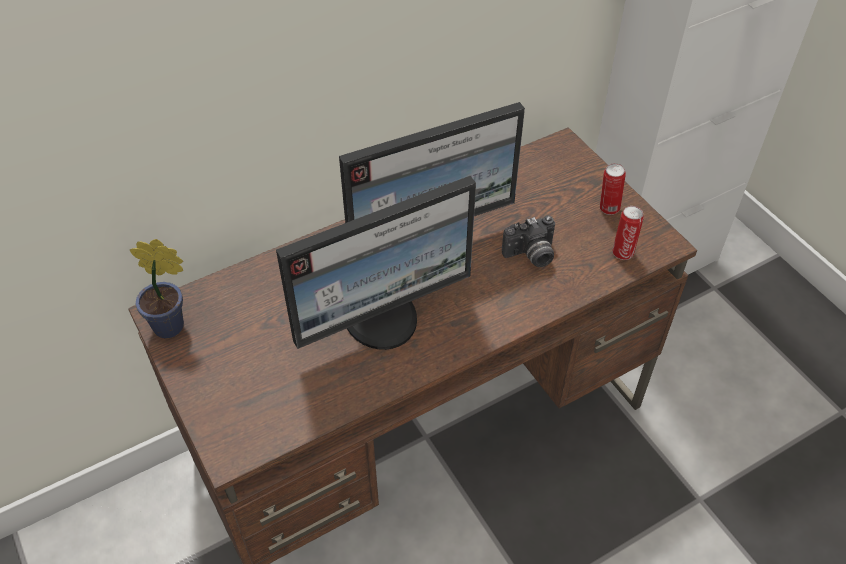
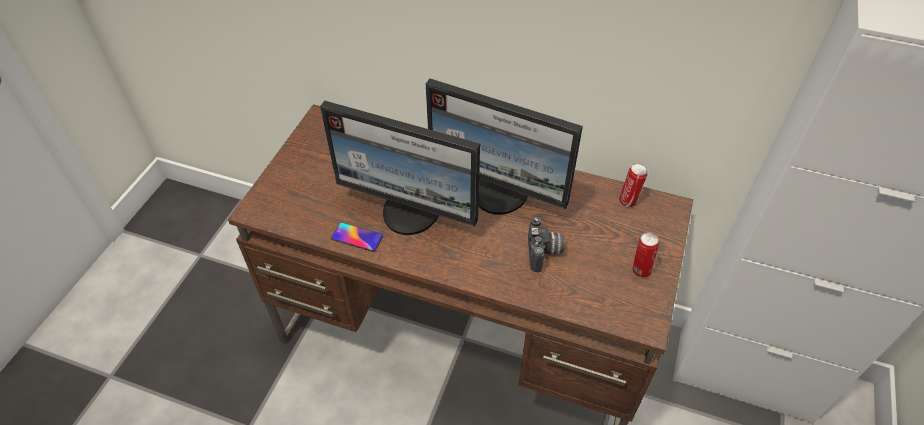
camera: 50 degrees right, 0 degrees up
potted plant [130,239,184,338] -> none
camera [502,215,555,267] -> camera turned 120 degrees counterclockwise [528,217,565,272]
can [613,206,644,260] -> can moved to [619,164,648,207]
none -> phone [331,223,383,252]

